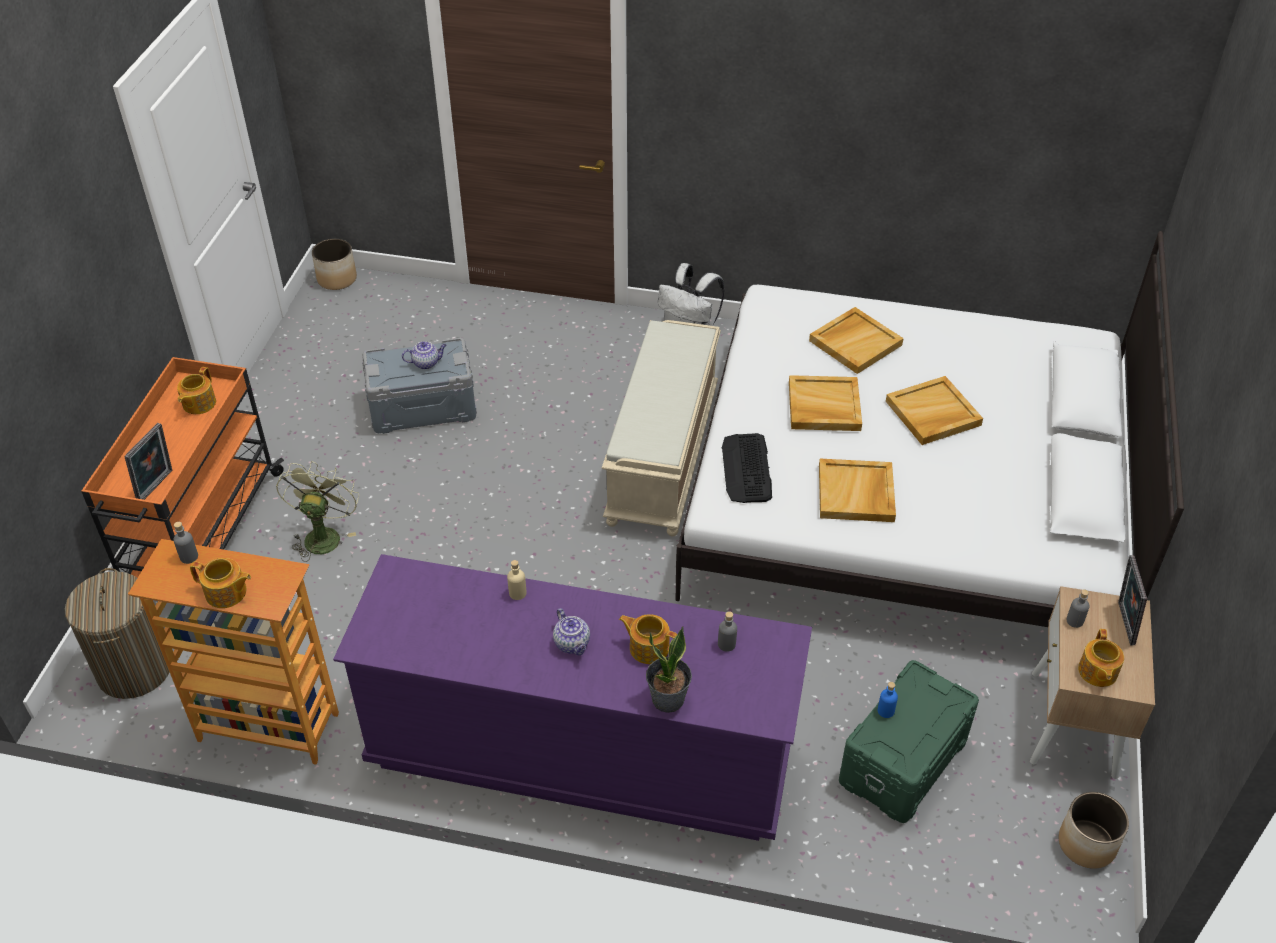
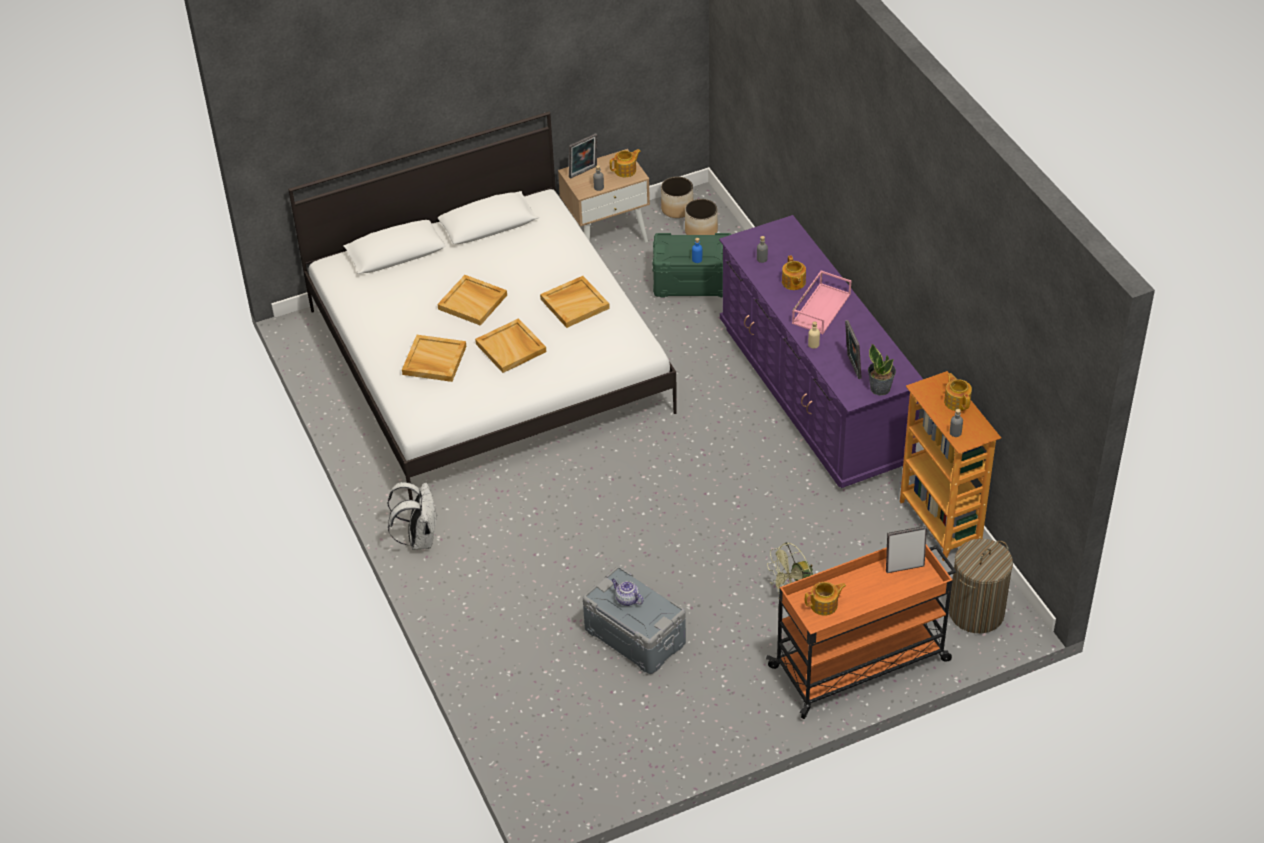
camera: 125 degrees left, 0 degrees up
planter [312,239,357,290] -> planter moved to [685,199,718,235]
teapot [553,608,590,655] -> pink tray [792,270,851,334]
beige bench [602,320,721,536] -> none
potted plant [646,626,692,713] -> potted plant moved to [868,344,896,396]
keyboard [722,433,772,503] -> none
none -> picture frame [845,320,862,379]

